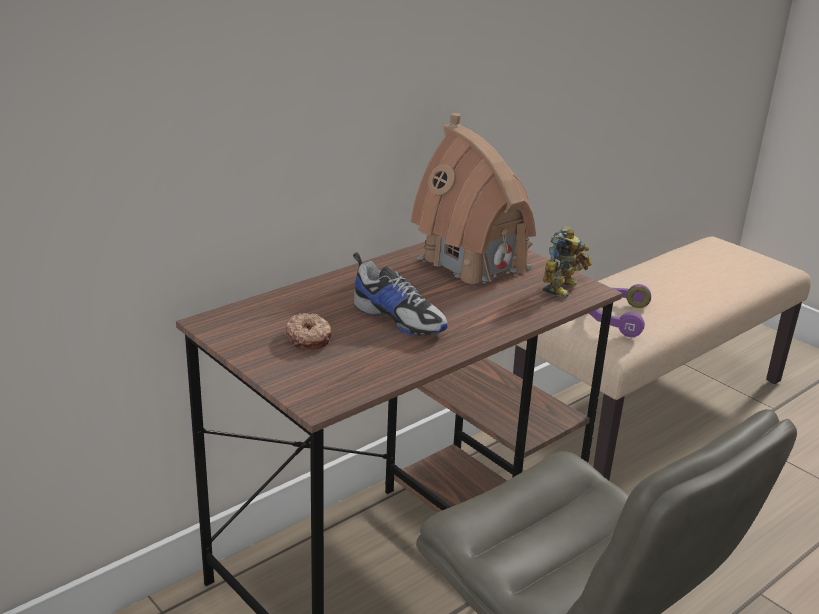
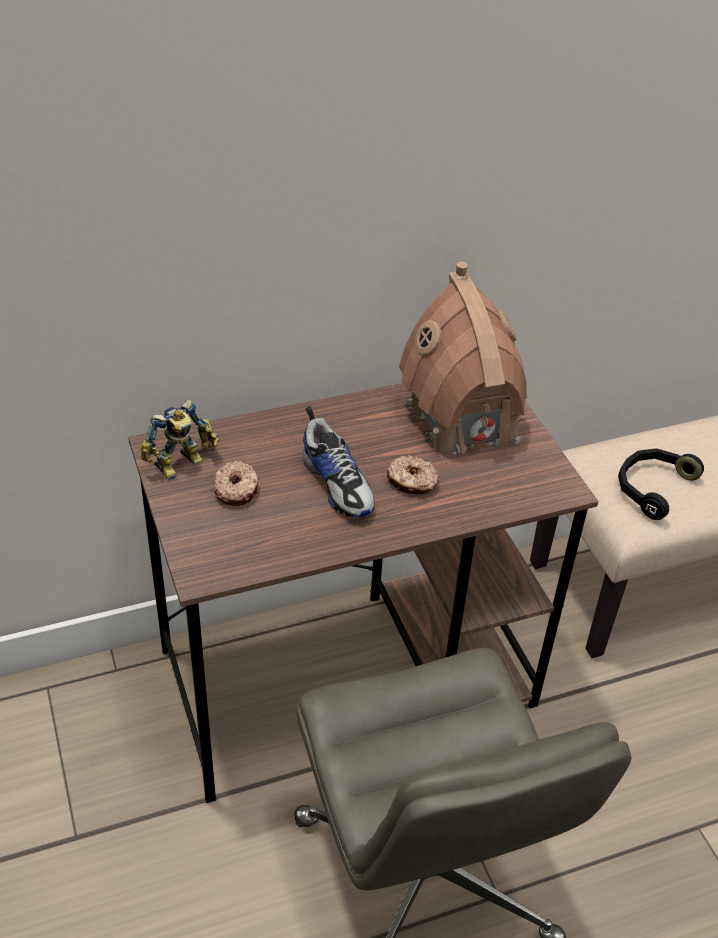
camera: 20 degrees right, 15 degrees up
toy robot [543,226,591,298] -> toy robot moved to [140,400,219,480]
purple headphones [589,284,651,337] -> black headphones [618,448,704,520]
none -> donut [386,455,439,494]

